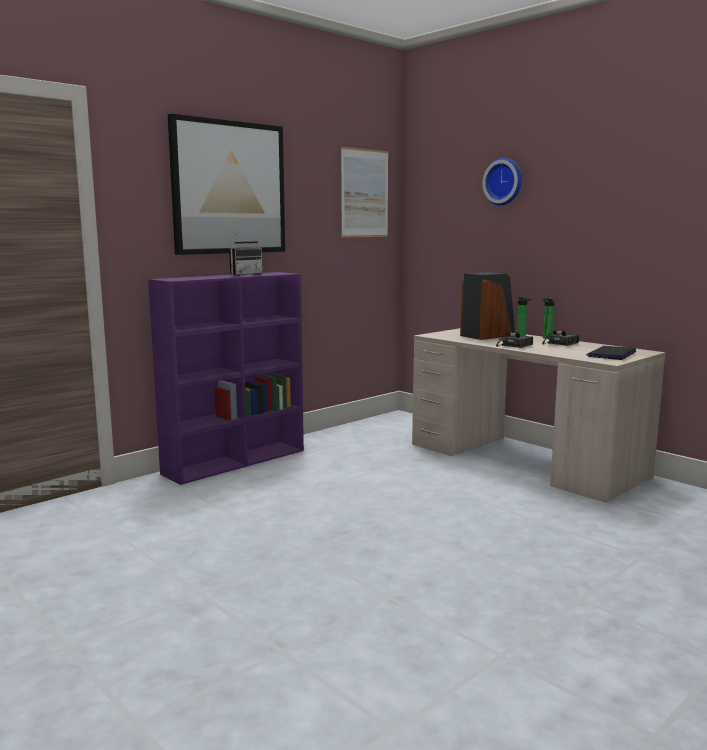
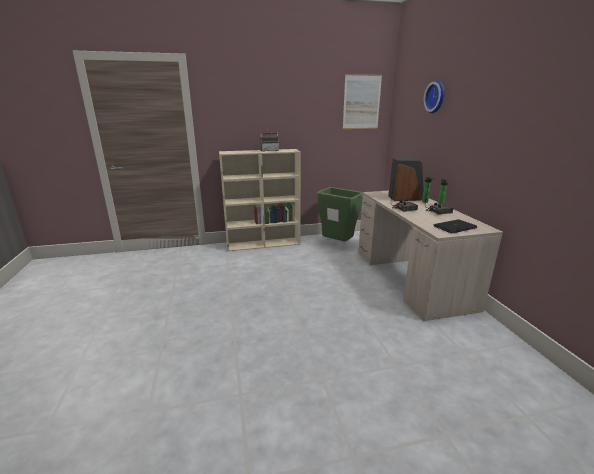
camera: 30 degrees right, 10 degrees up
purple bookcase [148,272,304,485] -> beige bookcase [219,149,301,251]
picture [168,114,285,255] -> none
none -> green trash can [317,187,363,242]

